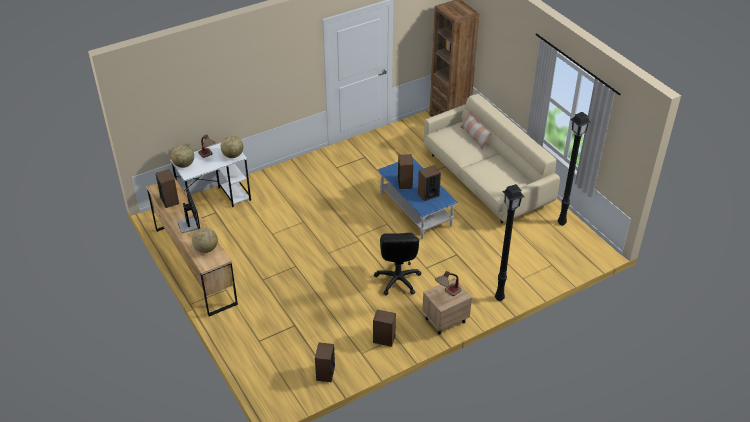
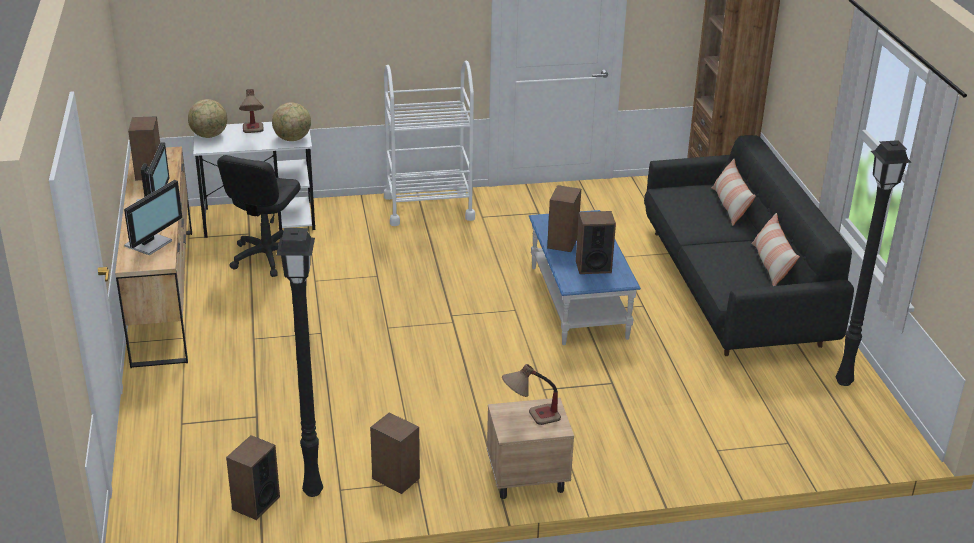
camera: 20 degrees right, 10 degrees down
globe [192,227,218,253] -> monitor [124,180,182,255]
black office chair [374,233,422,295] -> black office chair moved to [217,155,301,277]
beige sofa [424,94,560,223] -> black sofa [644,135,854,356]
black floor lamp [495,184,524,301] -> black floor lamp moved to [277,228,323,497]
none -> white cart [384,61,475,226]
none -> pillow [752,213,800,286]

